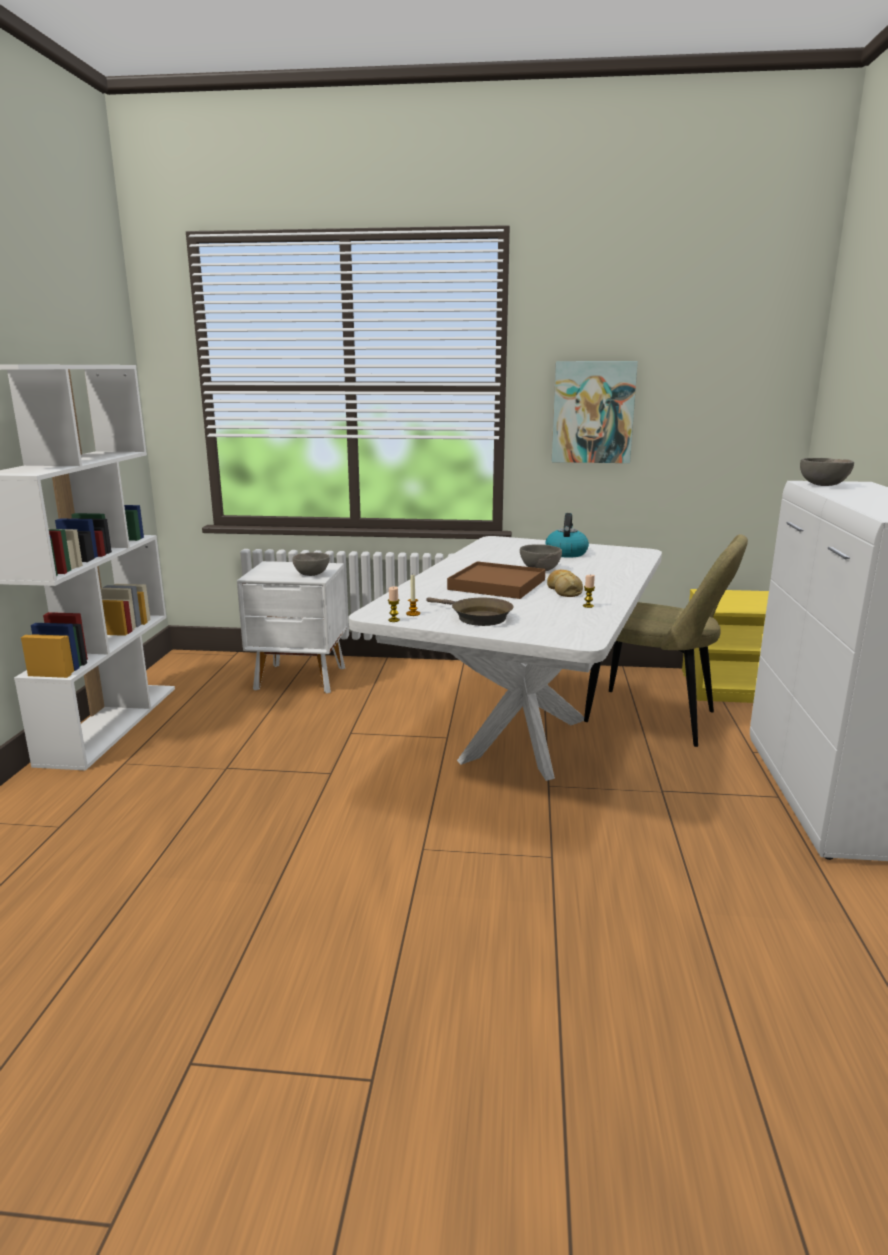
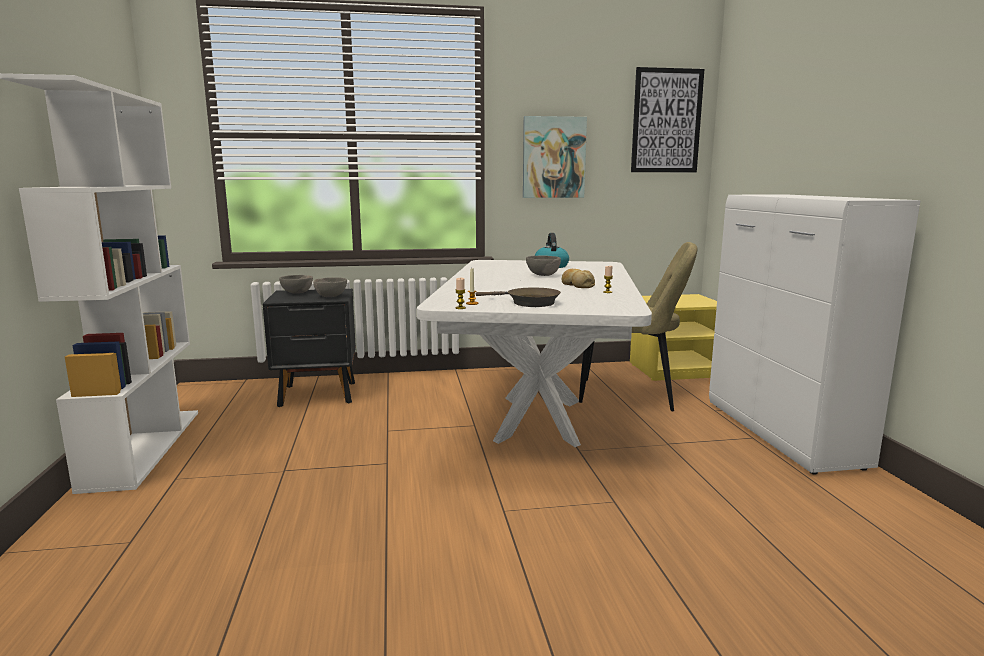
camera: 15 degrees left, 5 degrees down
white nightstand [237,561,347,693] -> black nightstand [263,289,356,407]
brown tray [447,561,545,599] -> none
grey bowl [800,458,854,486] -> grey bowl moved to [279,275,313,294]
none -> picture [631,67,704,172]

